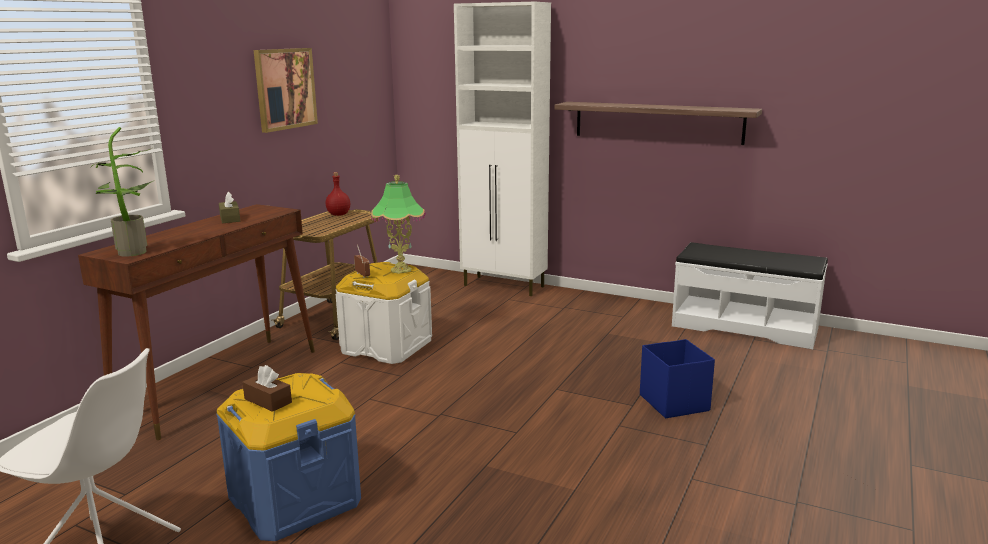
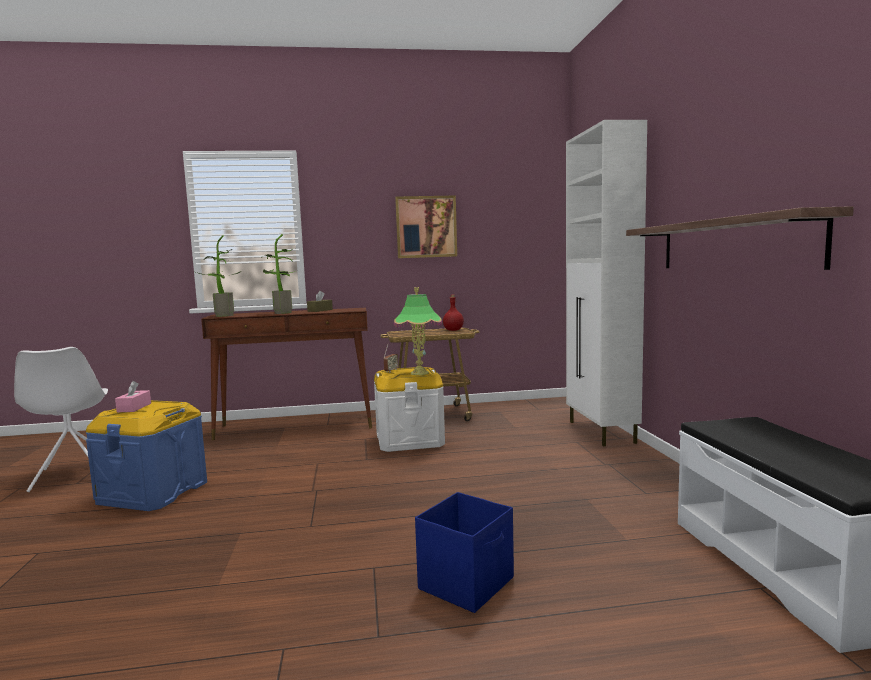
camera: 55 degrees right, 10 degrees down
brown tissue box [242,365,292,412] -> pink tissue box [115,381,151,412]
none -> potted plant [263,234,295,314]

